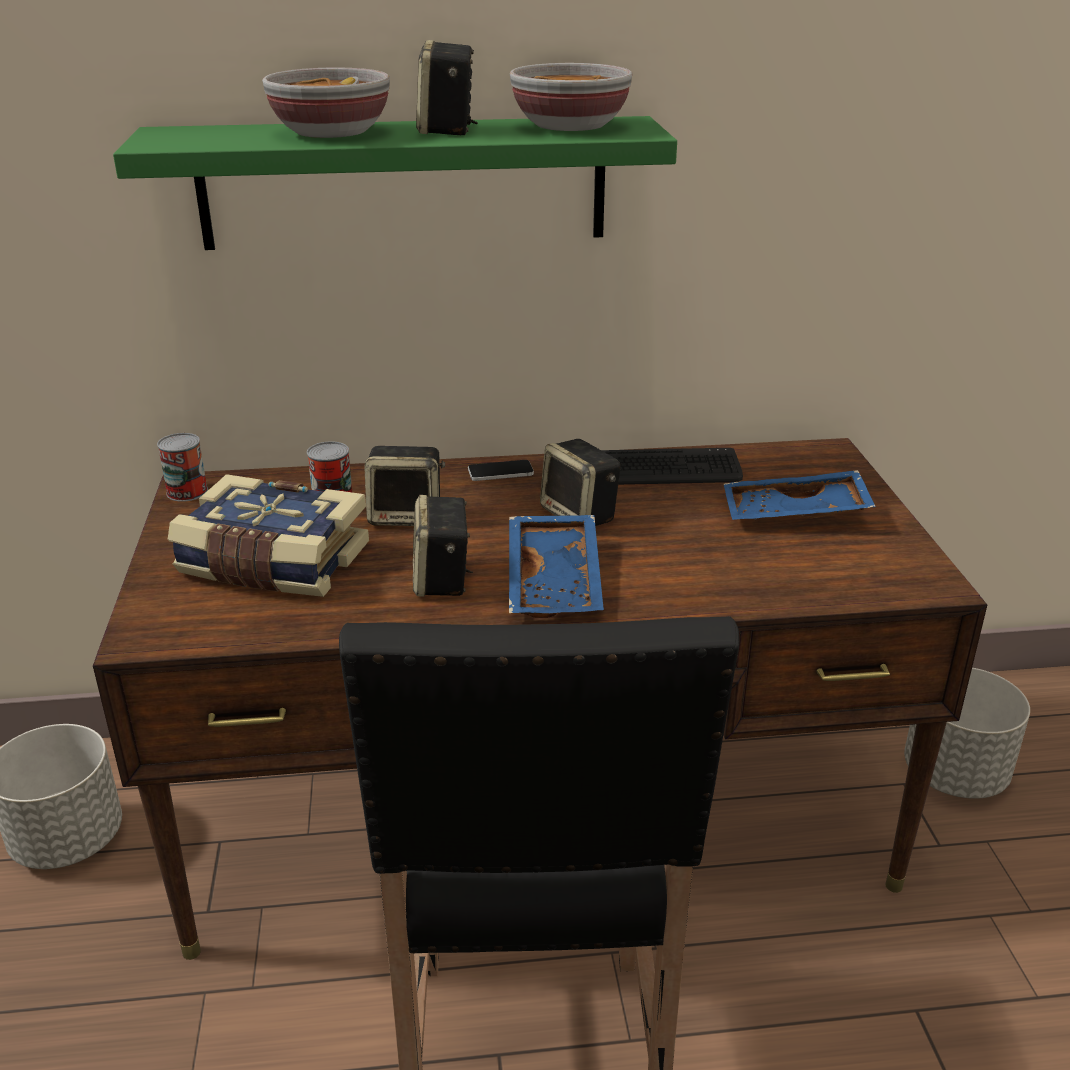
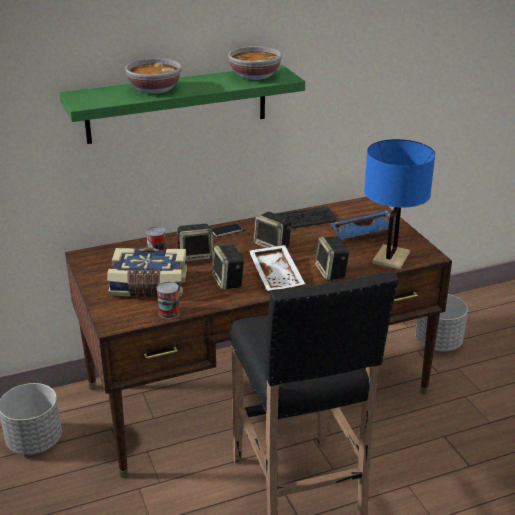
camera: 15 degrees left, 0 degrees up
can [157,433,208,502] -> can moved to [157,282,180,319]
speaker [416,40,478,135] -> speaker moved to [315,236,350,280]
blue tray [509,515,604,618] -> white tray [249,245,305,291]
none -> blue table lamp [364,139,435,270]

